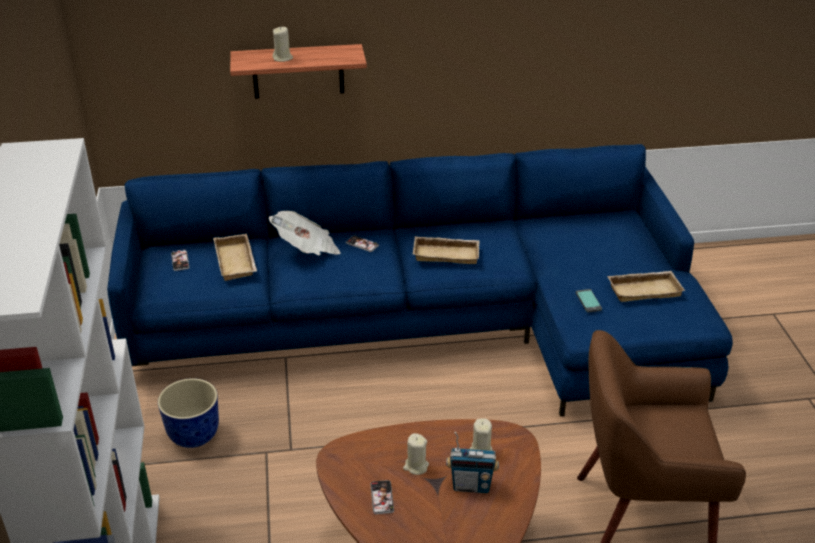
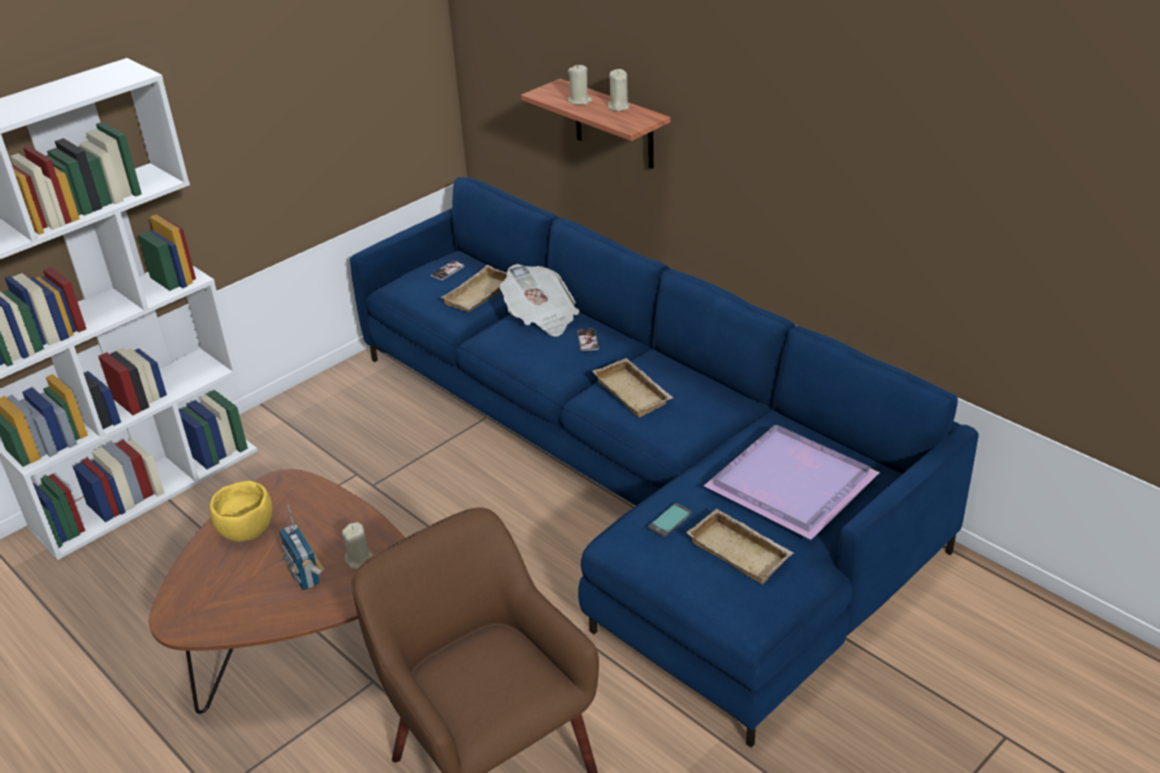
camera: 55 degrees right, 0 degrees up
planter [158,378,219,448] -> none
phone [370,480,394,514] -> yellow bowl [209,481,272,542]
beige candle [403,433,429,475] -> beige candle moved to [608,69,630,111]
none -> purple tray [704,425,880,540]

